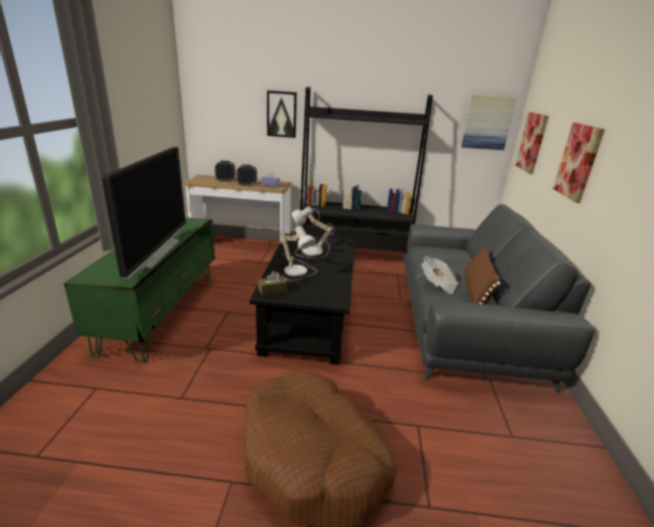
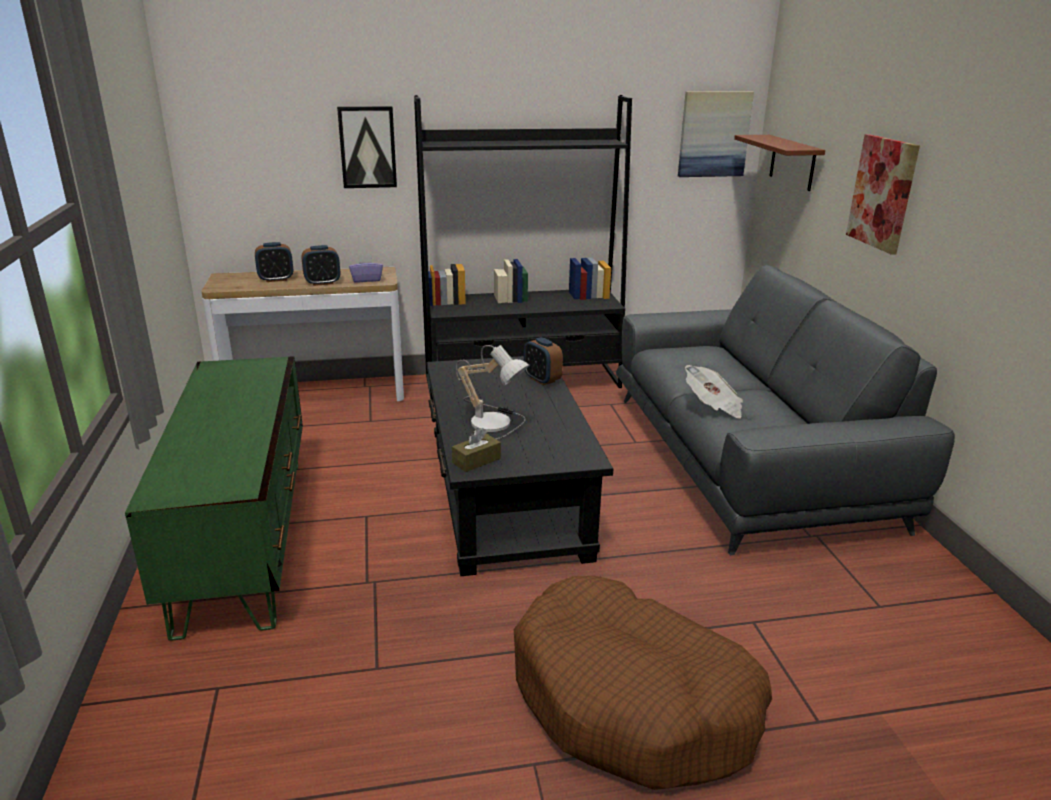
camera: 15 degrees left, 0 degrees up
television [102,147,186,279] -> none
table lamp [292,206,335,259] -> none
brown pillow [465,247,501,304] -> none
picture [516,112,549,174] -> brown shelf [734,135,825,191]
none -> alarm clock [524,337,563,385]

